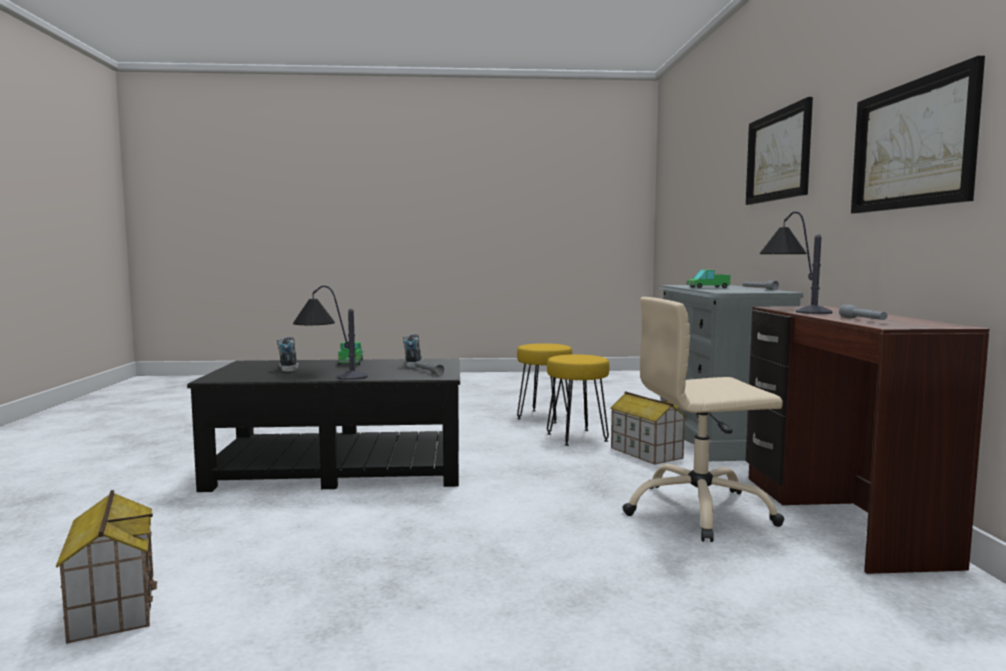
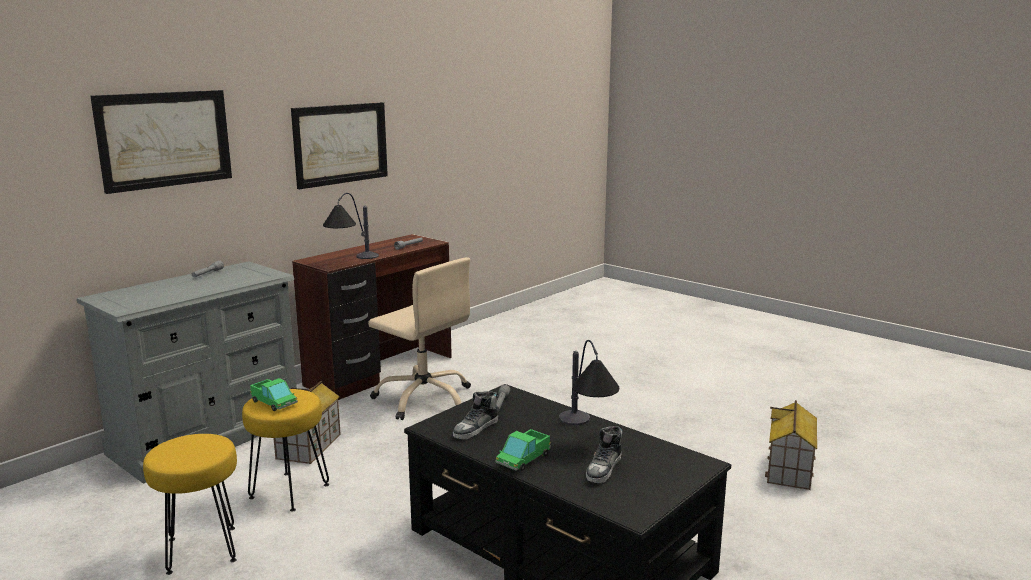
camera: 135 degrees left, 10 degrees up
toy truck [686,270,731,288] -> toy truck moved to [250,378,298,411]

